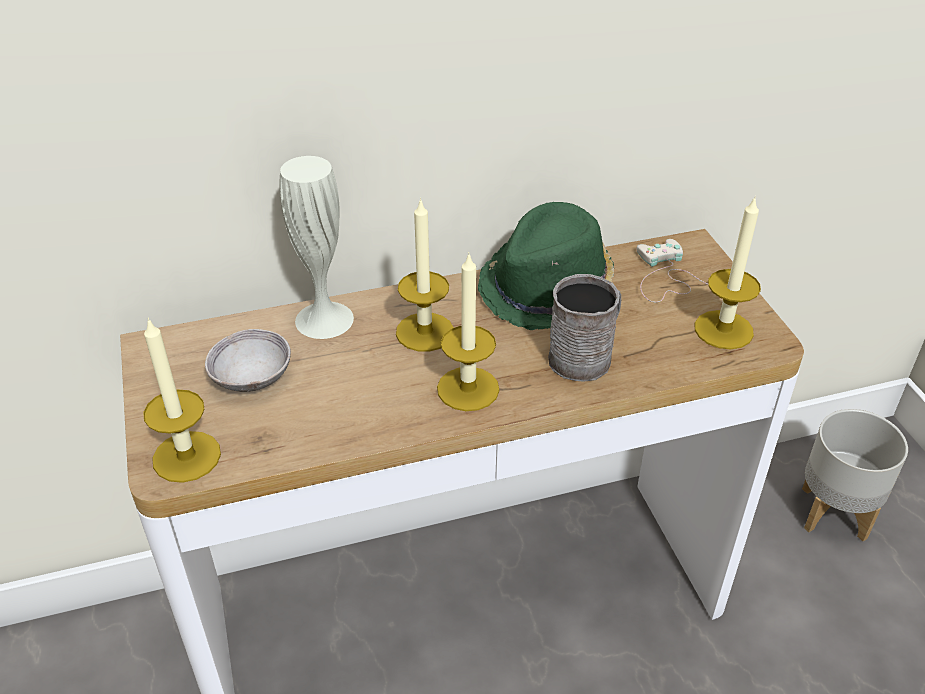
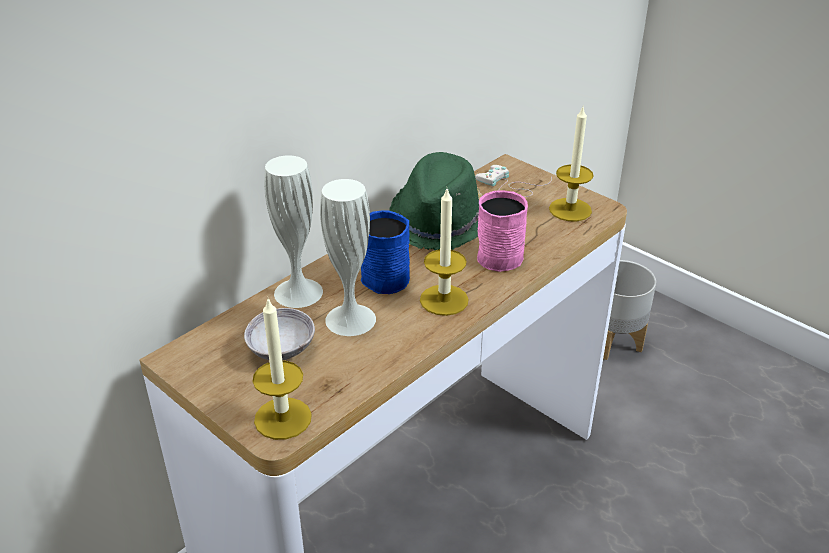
camera: 30 degrees left, 5 degrees down
candle [396,198,454,352] -> blue mug [361,210,410,294]
grey mug [548,274,621,382] -> pink mug [477,190,528,272]
none -> white vase [320,179,376,336]

